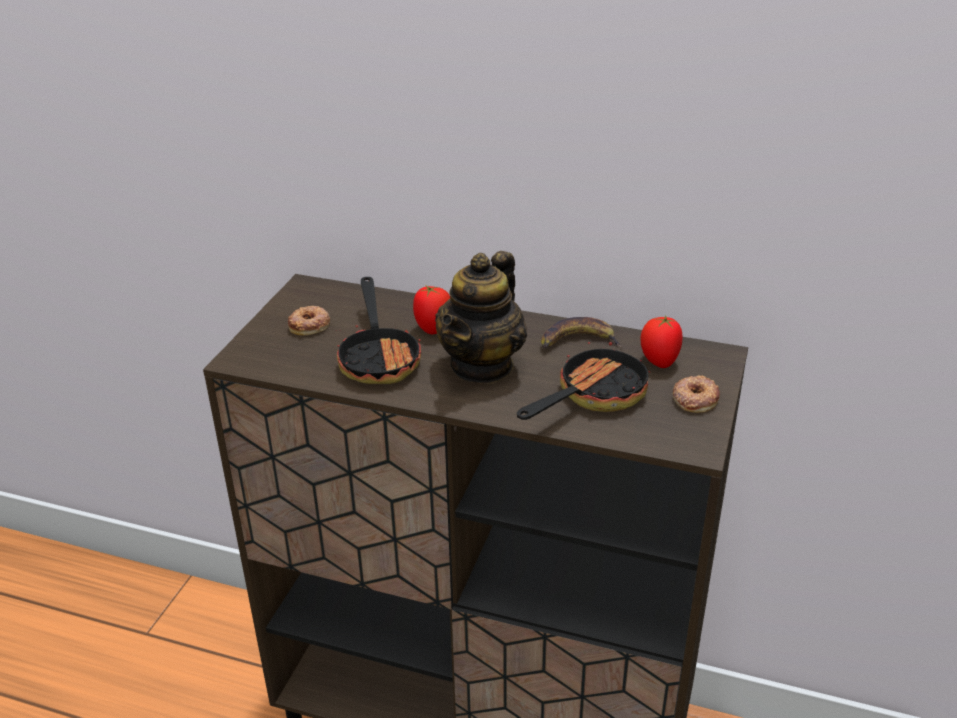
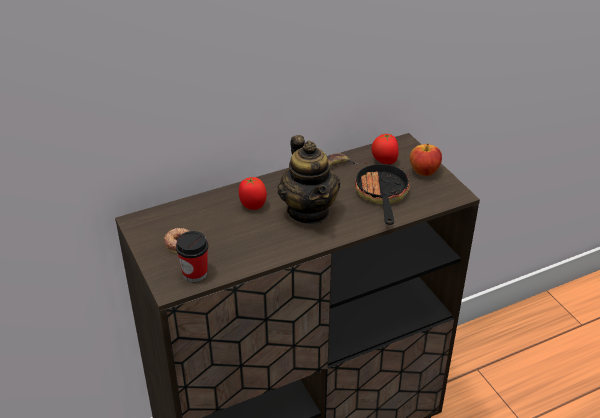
camera: 45 degrees left, 5 degrees up
frying pan [336,277,421,384] -> none
donut [673,376,720,413] -> apple [410,144,442,176]
none -> cup [176,231,208,282]

